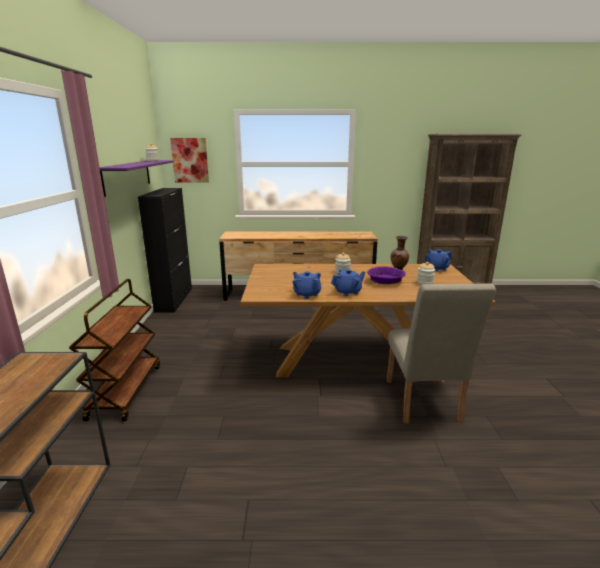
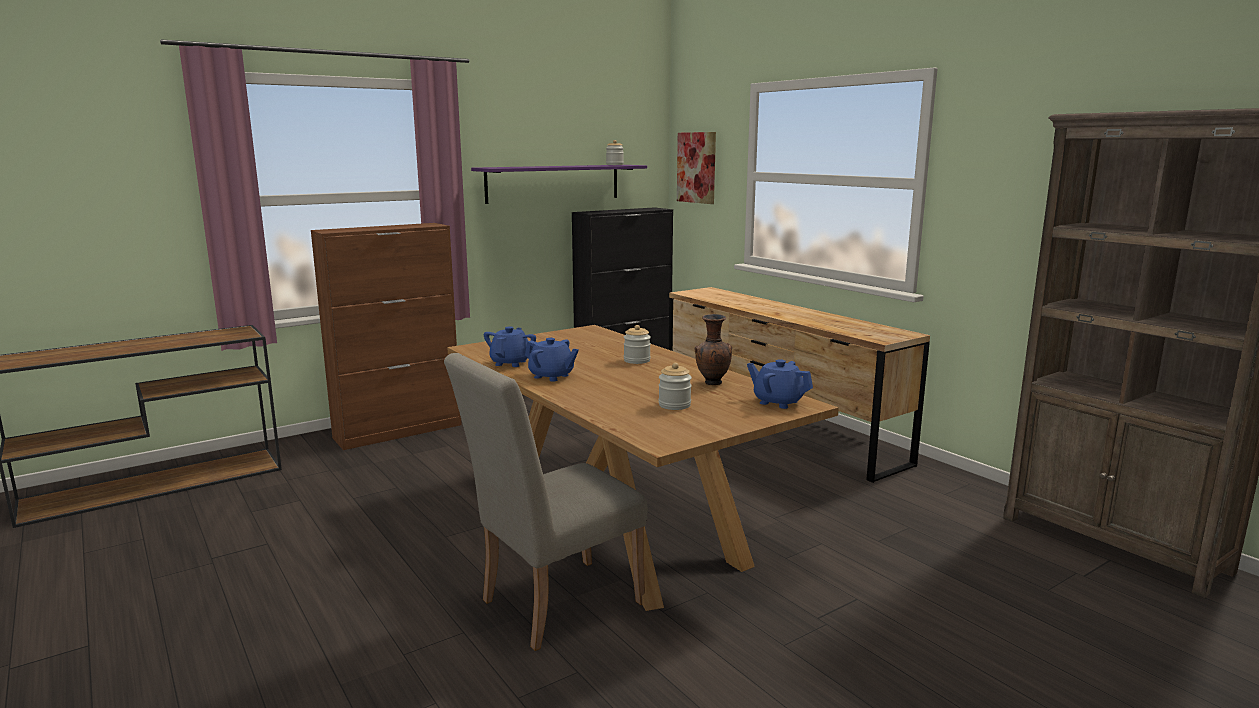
camera: 55 degrees right, 5 degrees down
brown cart [69,279,160,421] -> brown cabinet [311,223,462,450]
purple bowl [367,267,406,284] -> none

